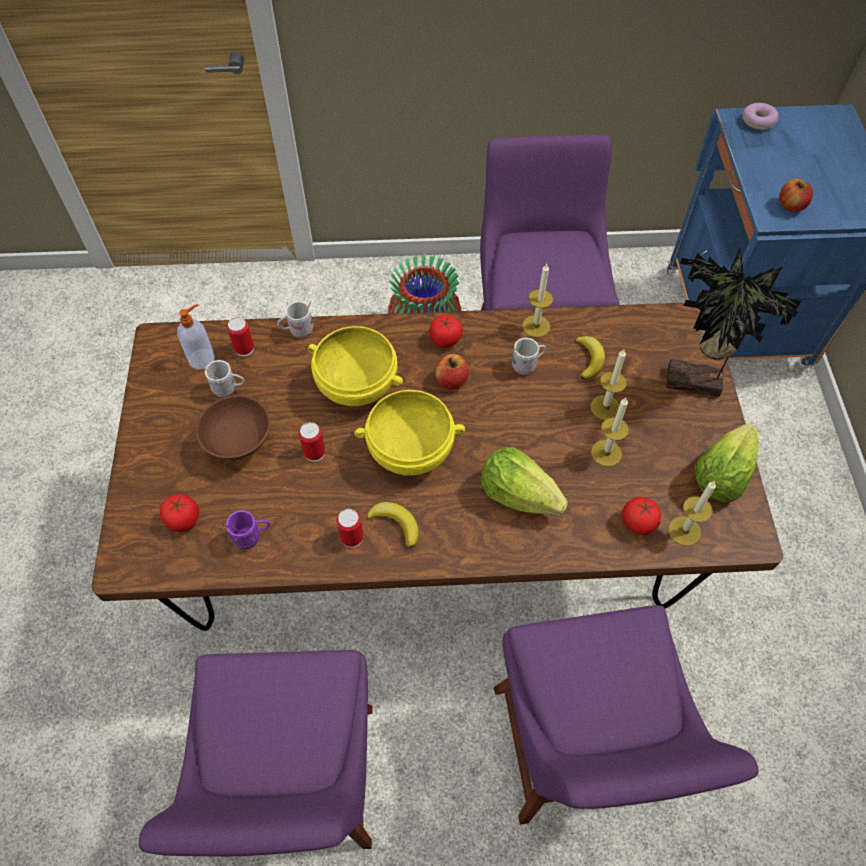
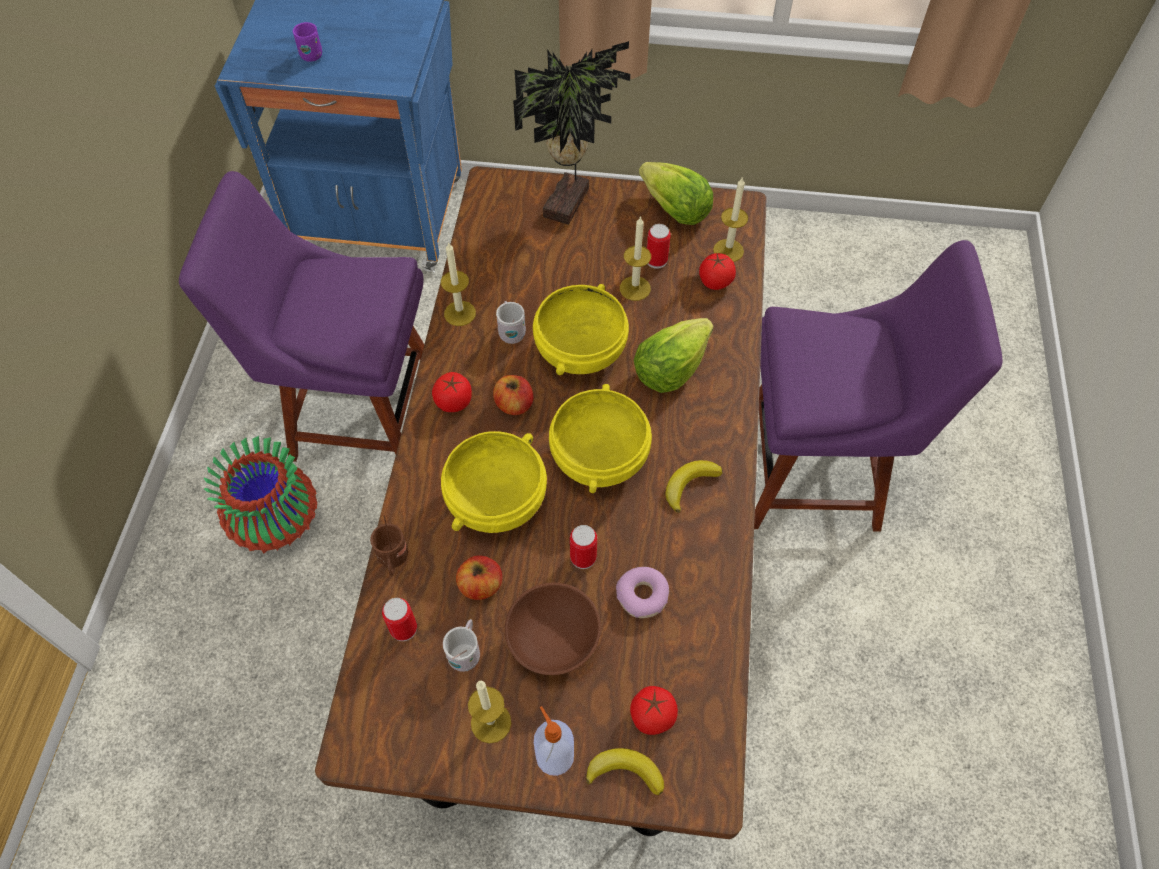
camera: 80 degrees left, 0 degrees up
purple chair [139,650,372,856] -> none
soap dispenser [177,304,215,370] -> soap dispenser moved to [534,706,574,776]
purple mug [221,510,270,549] -> purple mug moved to [293,22,322,62]
white mug [277,301,313,338] -> brown mug [370,516,408,575]
can [337,509,363,548] -> can moved to [647,224,671,269]
banana [575,336,605,381] -> banana moved to [586,748,664,795]
candle [591,349,627,420] -> candle moved to [468,681,511,743]
donut [742,103,778,130] -> donut moved to [616,567,669,618]
apple [779,178,813,212] -> apple moved to [456,555,502,600]
none -> yellow bowl [533,284,629,375]

